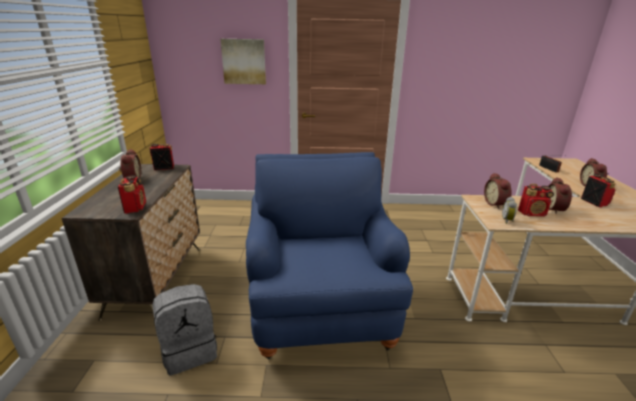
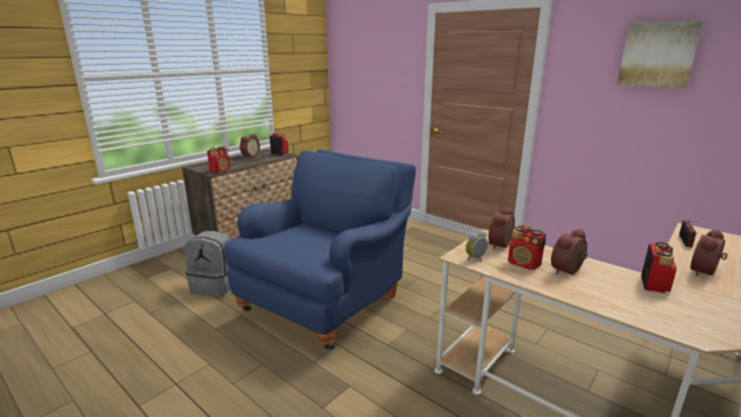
camera: 40 degrees right, 5 degrees down
picture [220,39,266,84] -> picture moved to [617,21,703,88]

